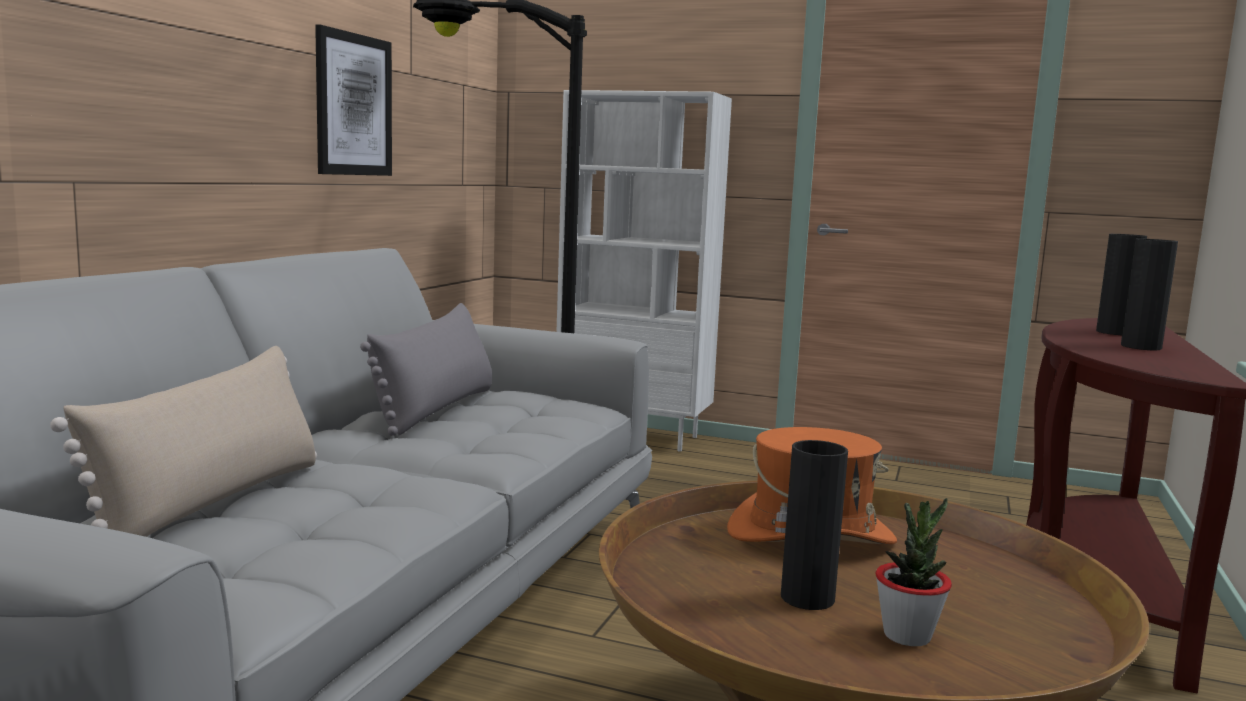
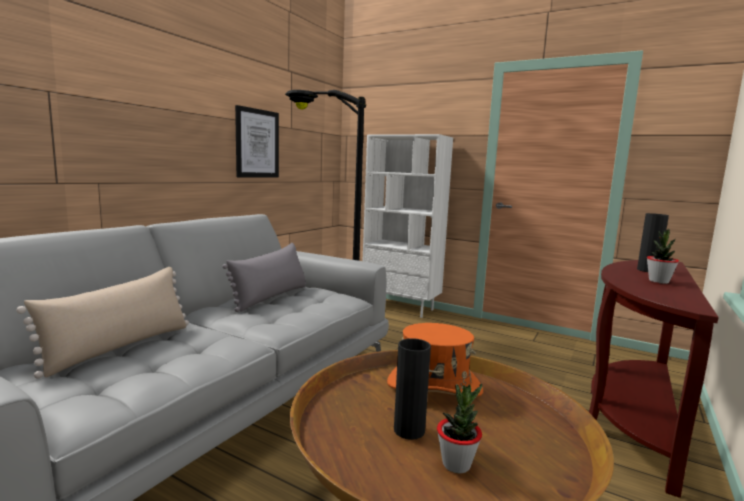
camera: 10 degrees right, 0 degrees up
black vase [1121,238,1178,350] -> potted plant [647,229,679,284]

